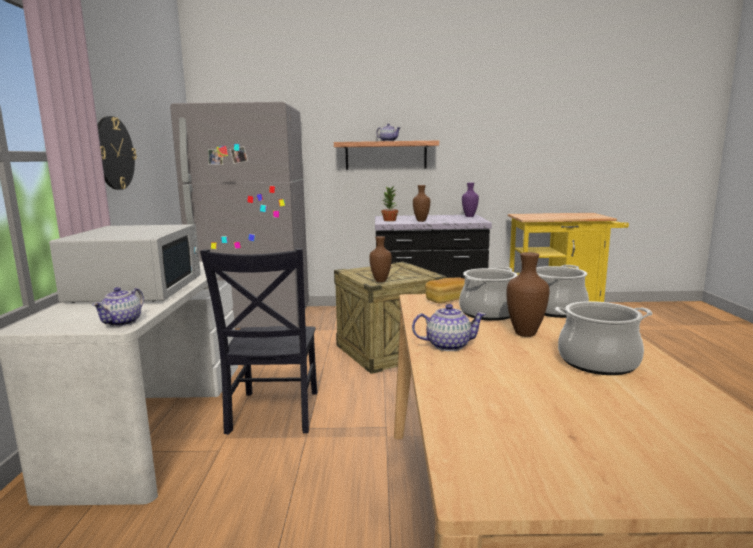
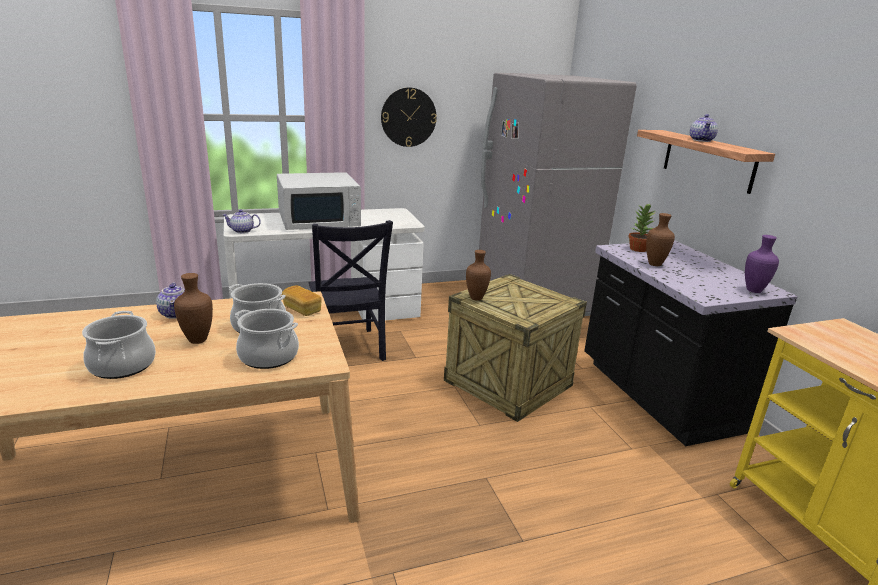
camera: 70 degrees right, 10 degrees up
black chair [200,248,317,435] -> black chair turned 90 degrees counterclockwise [309,220,393,361]

